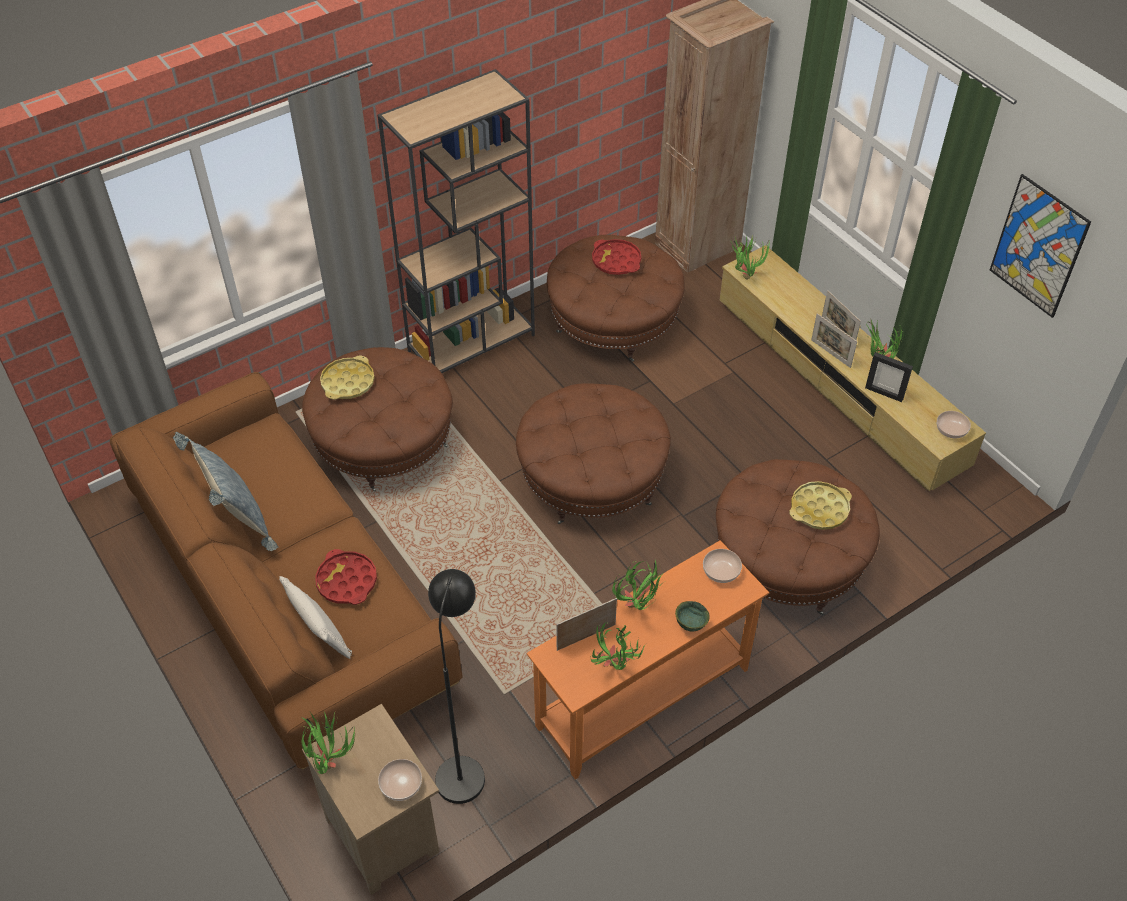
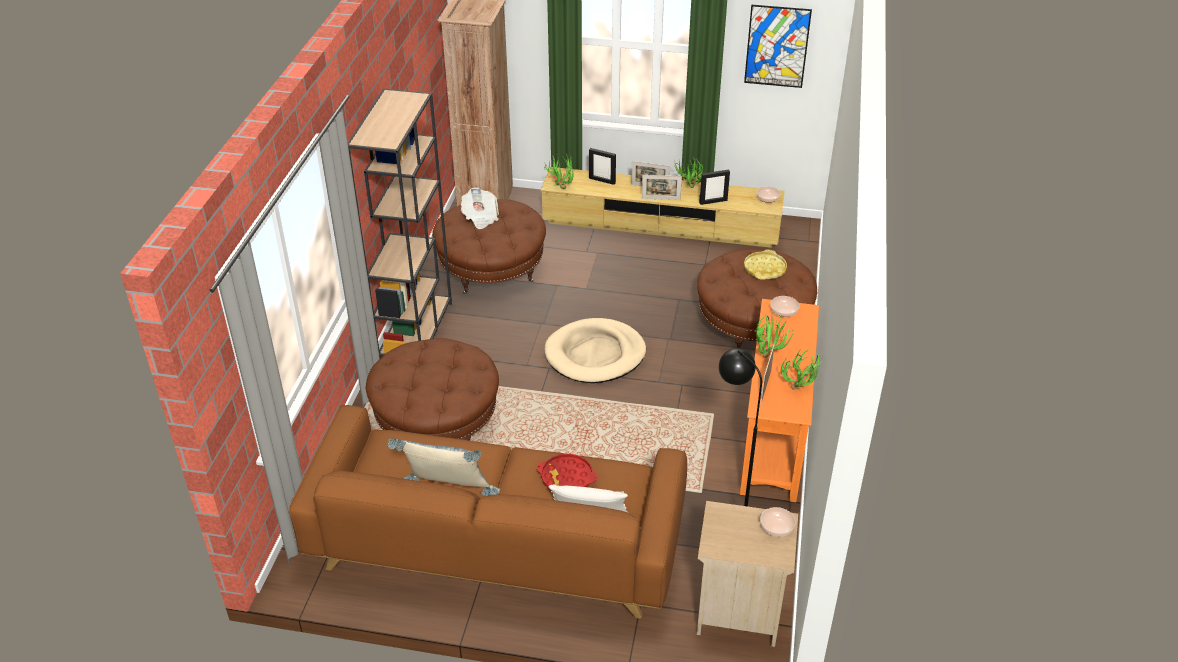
camera: 45 degrees left, 10 degrees down
potted plant [302,712,355,774] -> none
yellow tray [320,356,374,400] -> none
brown ottoman [516,383,671,524] -> beige dog bed [545,318,646,383]
red tray [592,239,641,275] -> newspaper [461,187,499,229]
green bowl [675,601,710,632] -> none
none -> picture frame [589,148,616,185]

